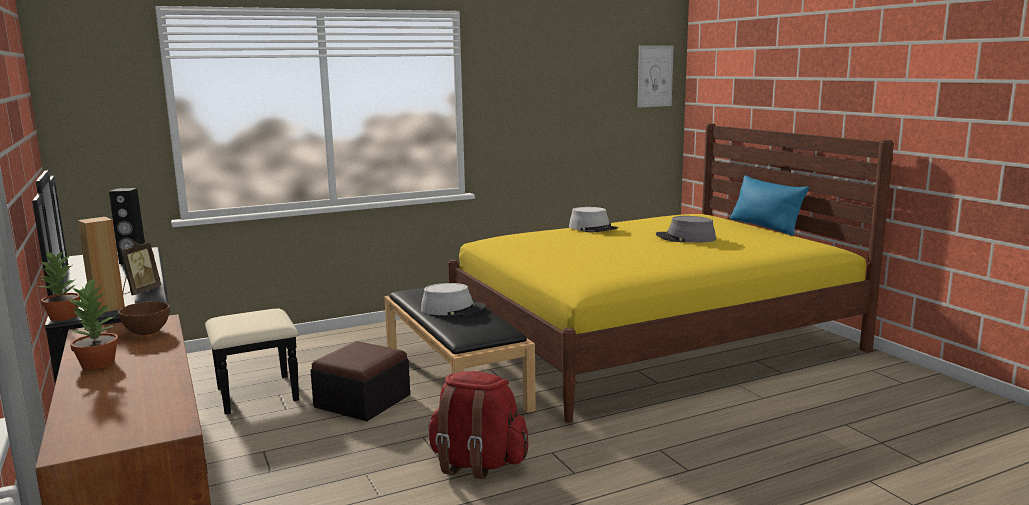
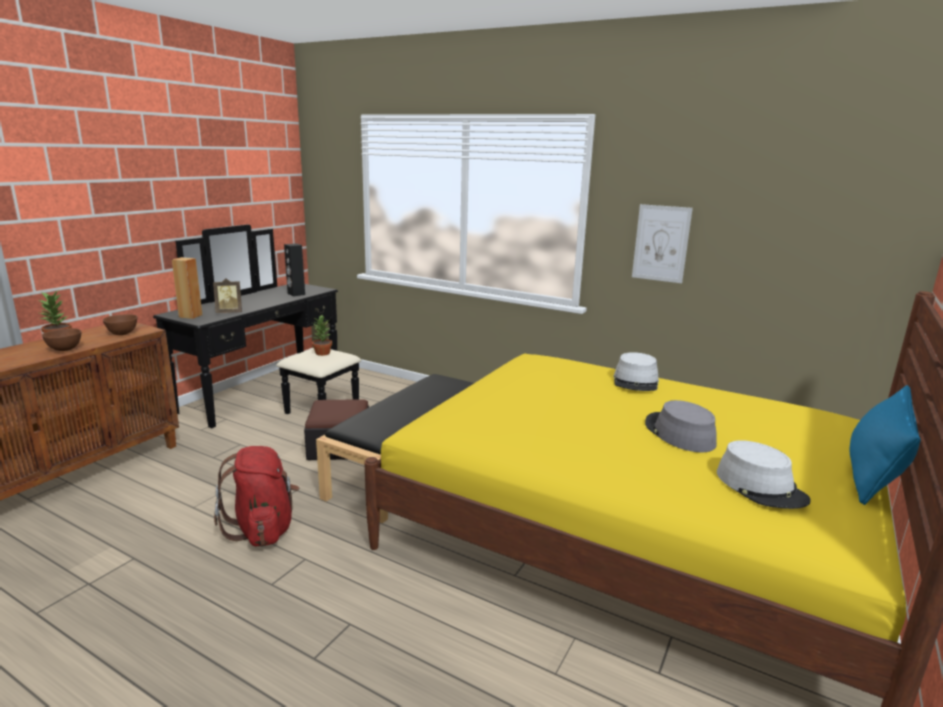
camera: 55 degrees right, 5 degrees up
potted plant [39,250,81,321] -> potted plant moved to [312,315,332,356]
grey hat [421,283,486,316] -> grey hat moved to [717,440,811,509]
picture [638,45,674,108] -> picture moved to [632,204,693,283]
none -> brown bowl [42,328,81,351]

